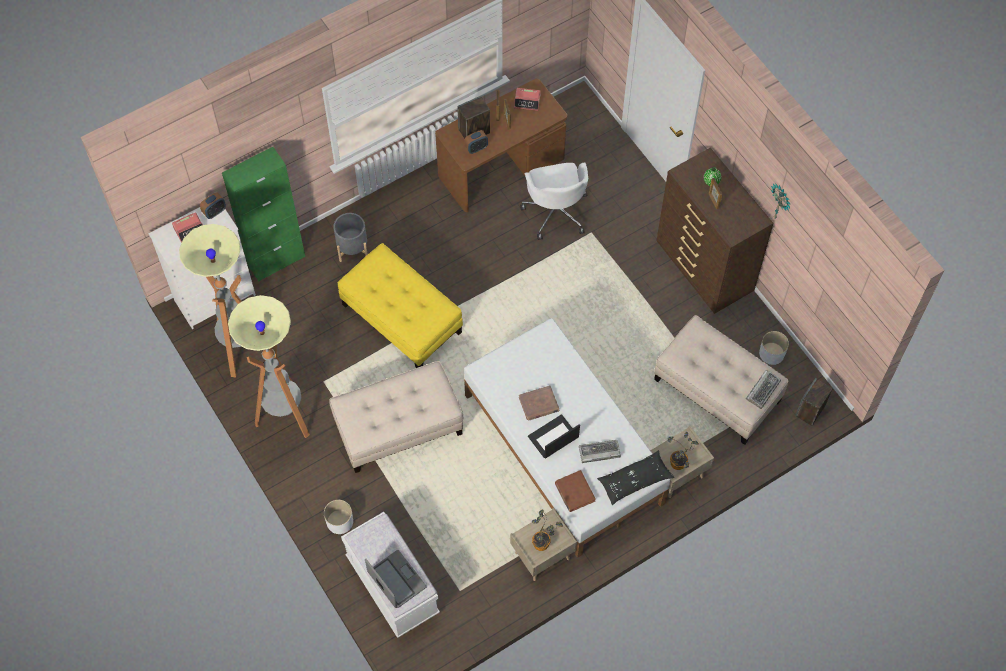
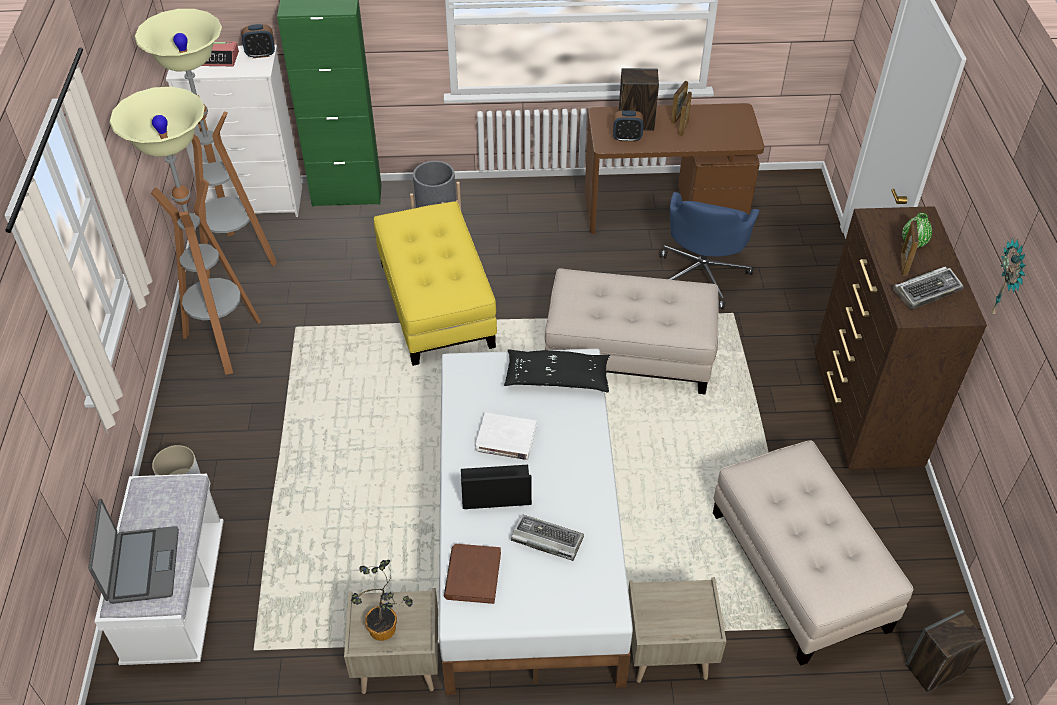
camera: 30 degrees right, 15 degrees down
beige ottoman [329,361,463,473] -> beige ottoman moved to [545,268,719,394]
alarm clock [514,88,541,111] -> none
brown book [519,385,559,420] -> white book [475,413,537,460]
white office chair [520,163,588,240] -> blue office chair [659,192,760,310]
black pillow [597,450,674,505] -> black pillow moved to [504,349,610,393]
potted plant [668,432,699,470] -> none
keyboard [746,370,781,409] -> keyboard moved to [893,267,964,309]
white planter [759,331,789,365] -> none

